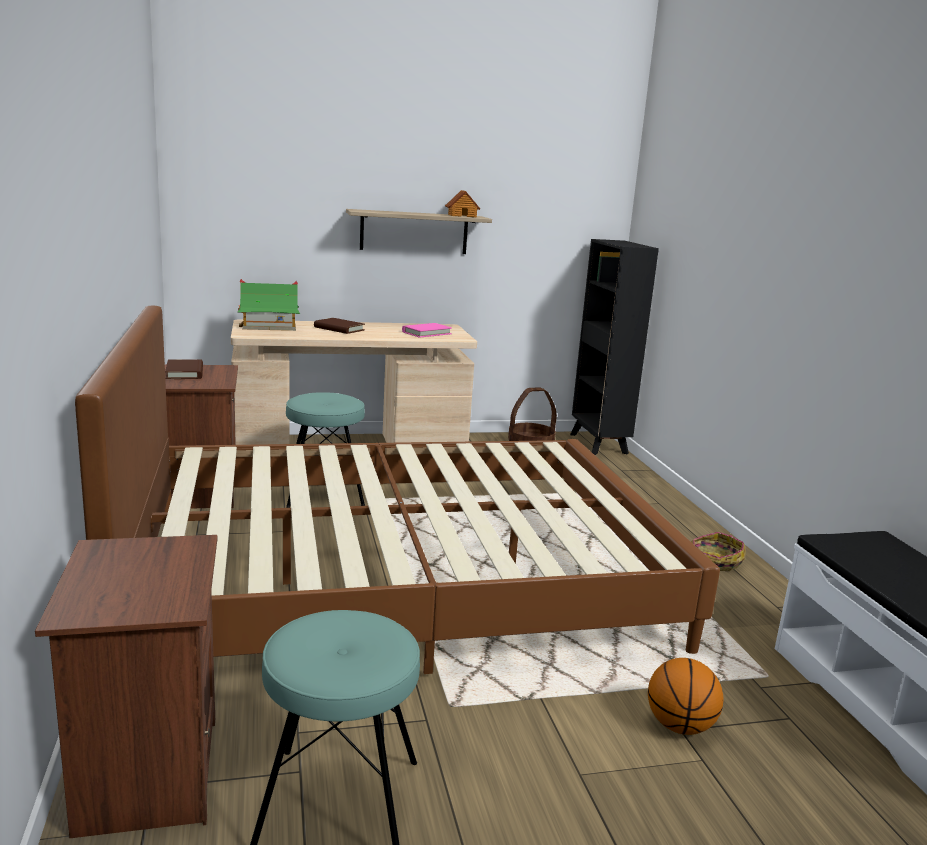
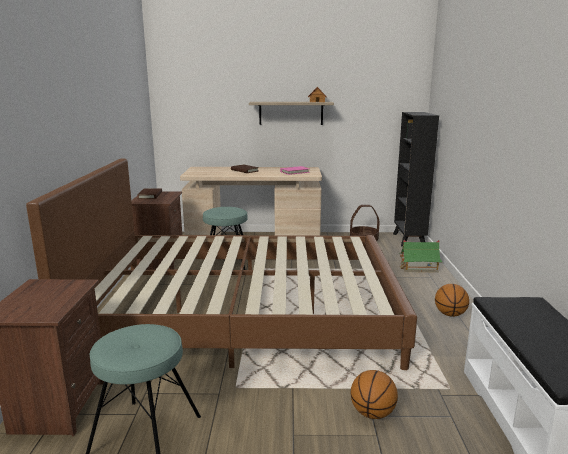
camera: 15 degrees right, 0 degrees up
toy house [238,279,300,331] -> toy house moved to [398,240,443,272]
basket [691,532,746,571] -> basketball [435,284,469,317]

